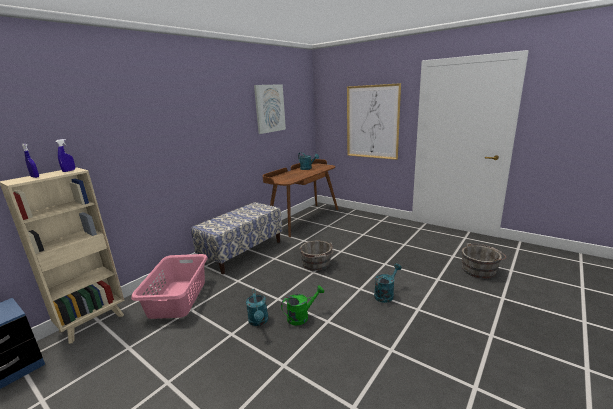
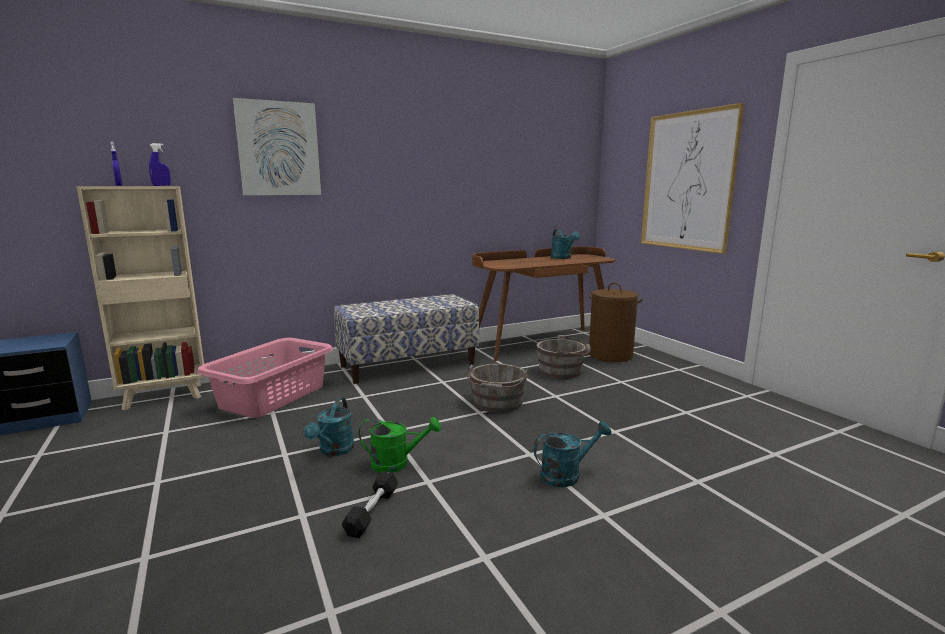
camera: 25 degrees right, 5 degrees down
picture [254,84,286,134] -> picture moved to [233,98,321,195]
grey bucket [461,243,506,279] -> grey bucket moved to [536,335,591,379]
none -> black dumbbell [342,471,398,538]
none -> brown laundry basket [589,283,643,362]

